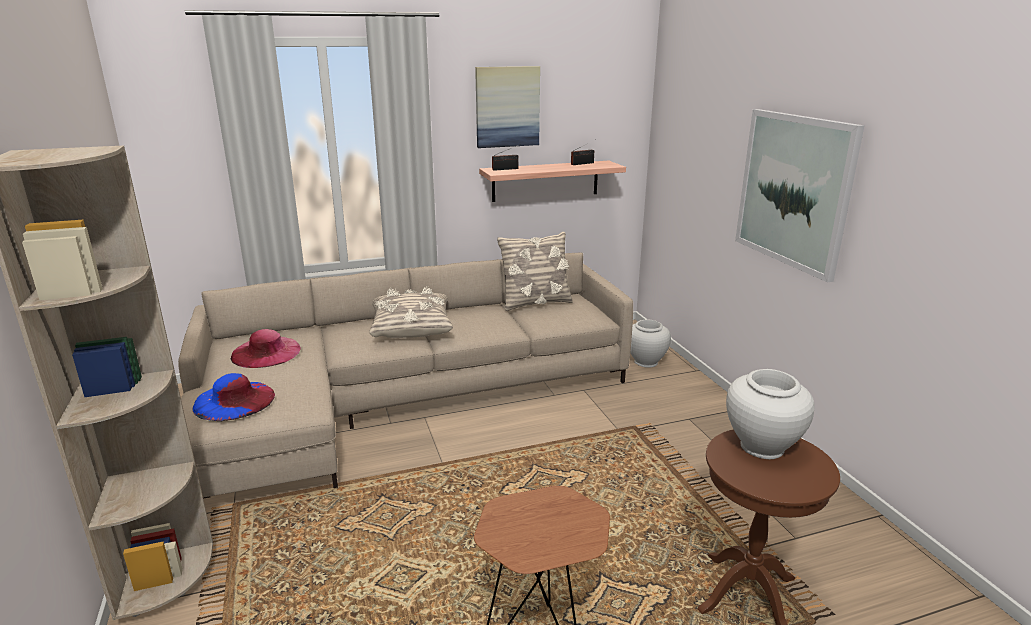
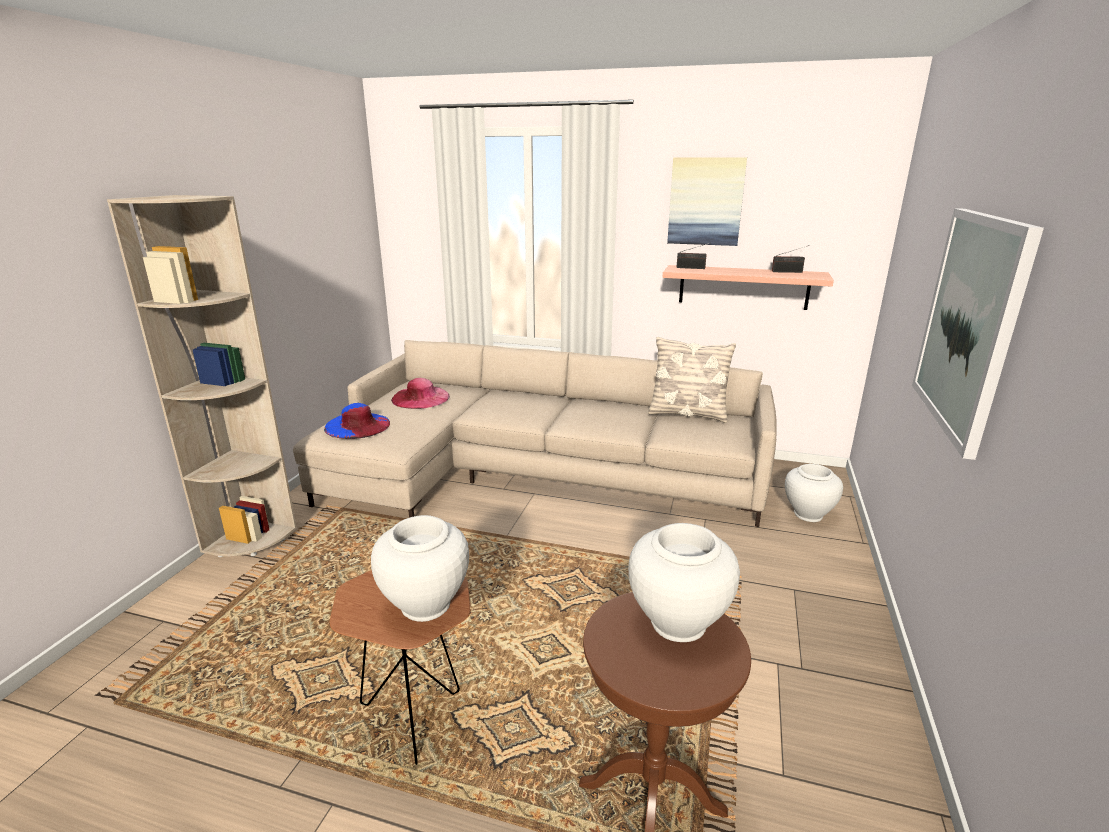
camera: 35 degrees right, 0 degrees up
beige pillow [369,286,453,338] -> none
none -> white vase [371,515,469,622]

